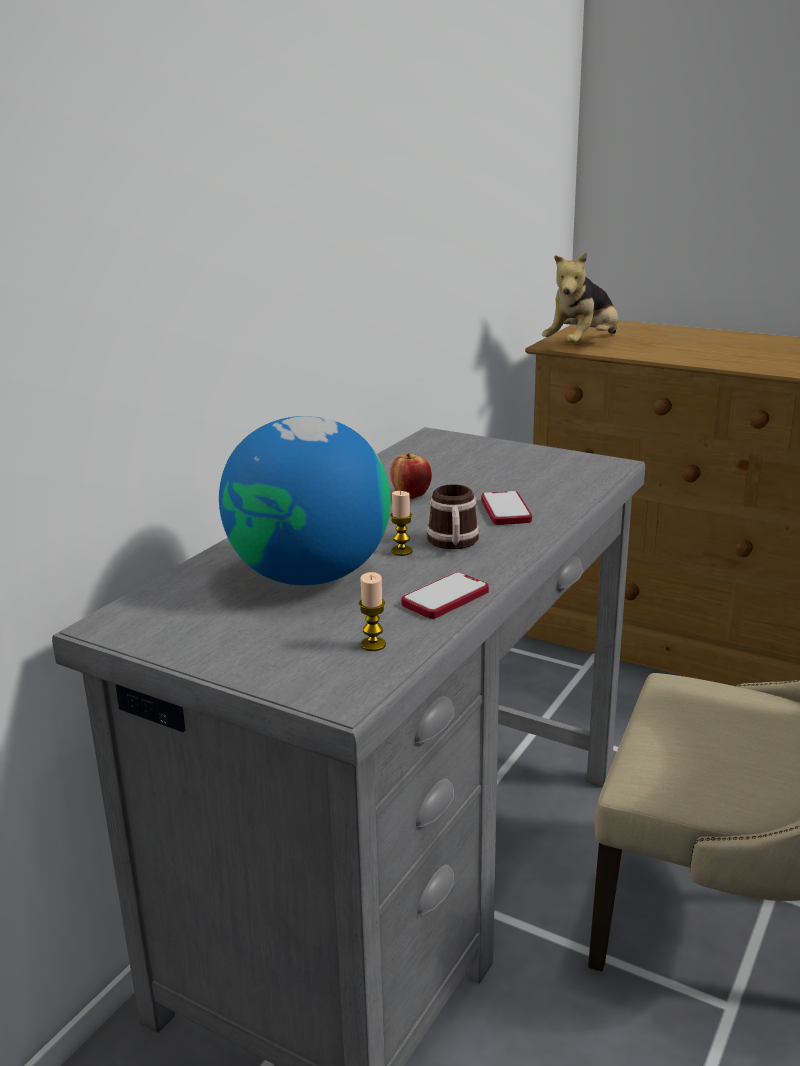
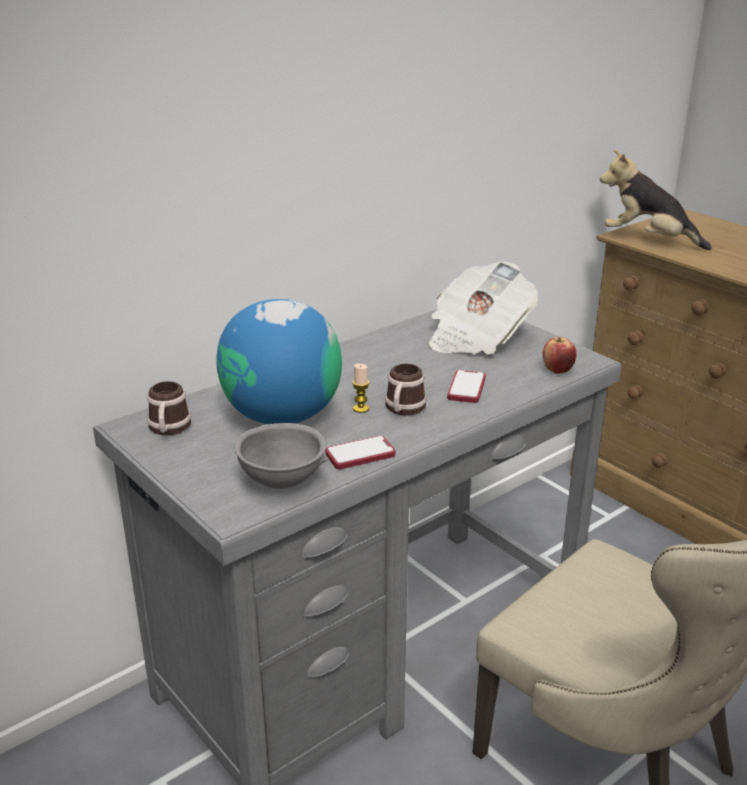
camera: 20 degrees right, 5 degrees up
candle [359,572,386,651] -> grey bowl [234,423,329,489]
apple [390,453,432,499] -> apple moved to [542,337,577,374]
plush toy [542,252,618,343] -> plush toy turned 60 degrees clockwise [600,150,711,250]
none -> mug [147,381,191,435]
none -> newspaper [429,261,538,355]

